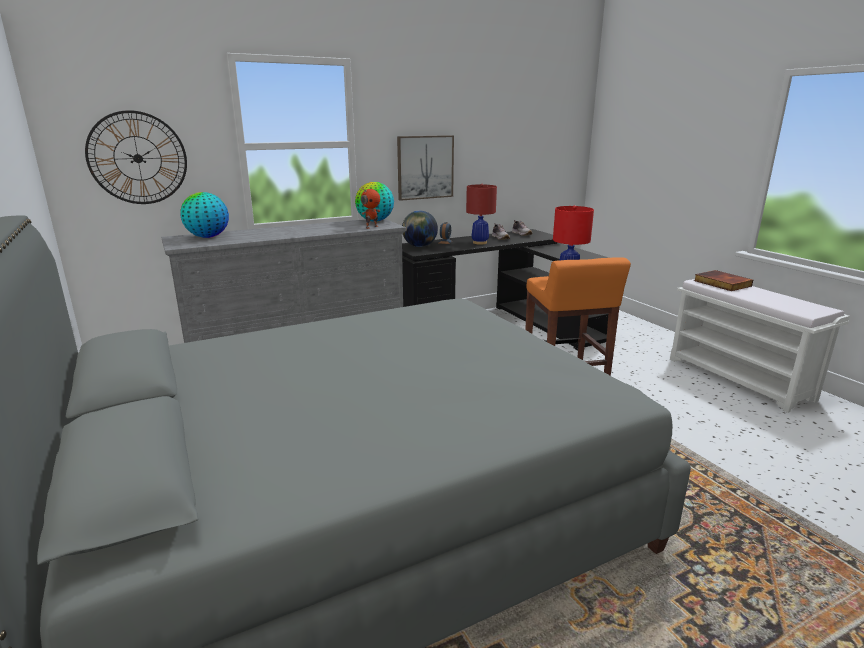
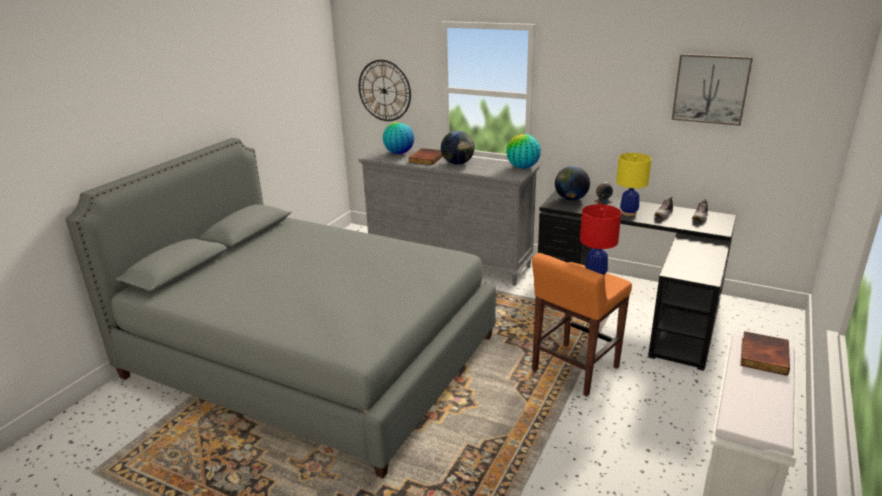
camera: 55 degrees right, 5 degrees up
toy robot [361,187,380,229] -> none
picture [397,135,454,201] -> picture moved to [672,54,753,126]
red table lamp [466,184,497,245] -> yellow table lamp [616,153,651,216]
none -> book [408,148,443,165]
none -> globe [441,131,474,165]

